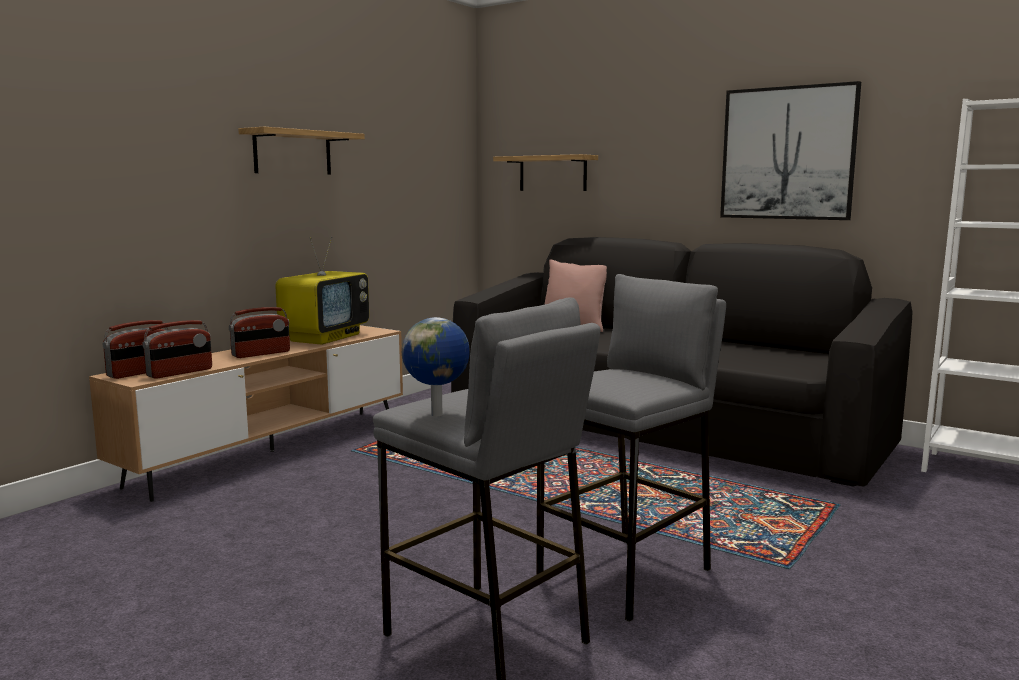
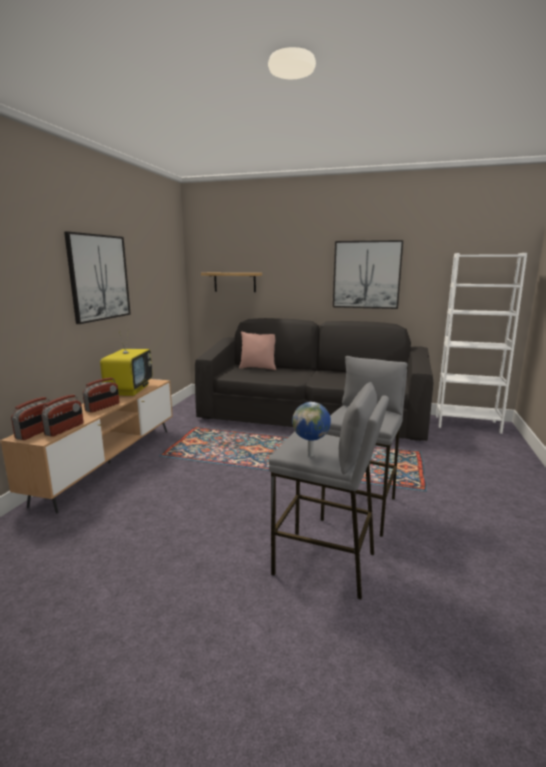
camera: 20 degrees left, 5 degrees up
shelf [238,127,365,175] -> picture [64,231,131,324]

